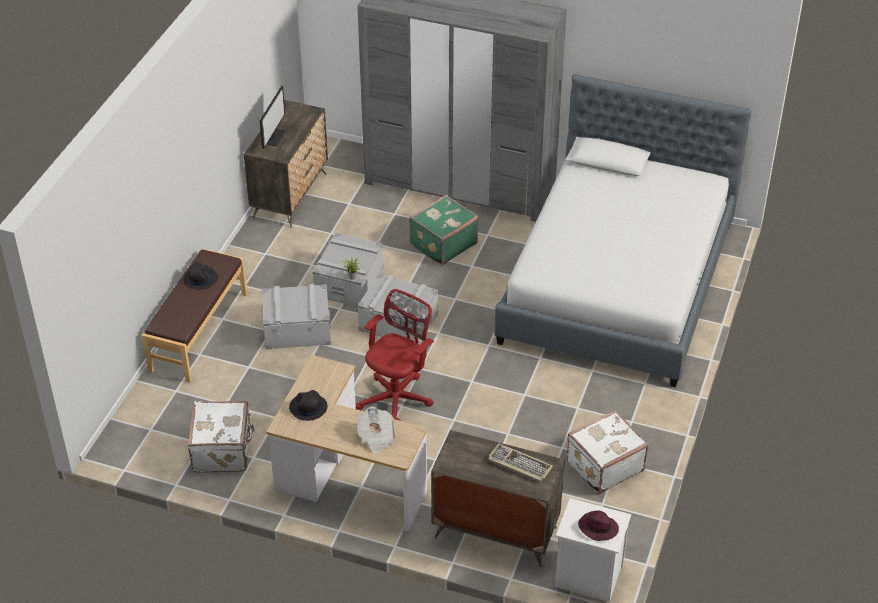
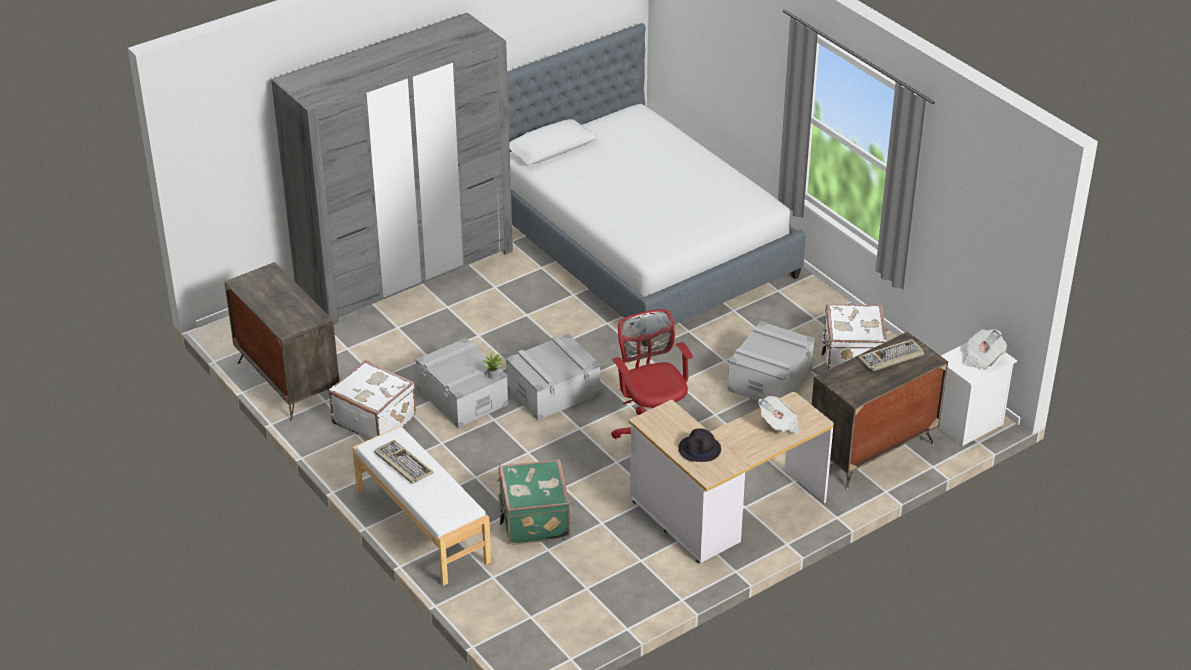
camera: 55 degrees left, 5 degrees down
brown bench [142,249,247,382] -> white bench [352,426,491,586]
black hat [184,262,218,290] -> keyboard [374,440,434,484]
white suitcase [188,401,254,472] -> white suitcase moved to [328,360,416,440]
monitor [260,86,286,149] -> none
grey storage box [262,284,331,350] -> grey storage box moved to [727,321,815,401]
green suitcase [409,195,479,266] -> green suitcase moved to [497,459,570,544]
purple hat [578,510,619,541] -> newspaper [963,329,1007,370]

